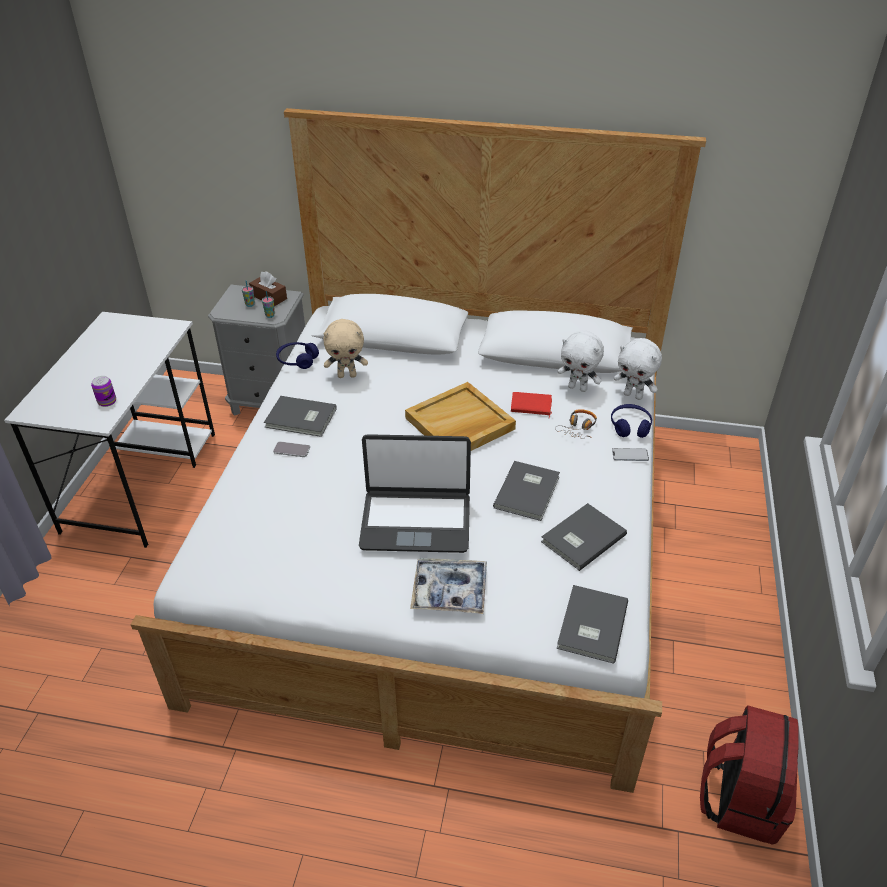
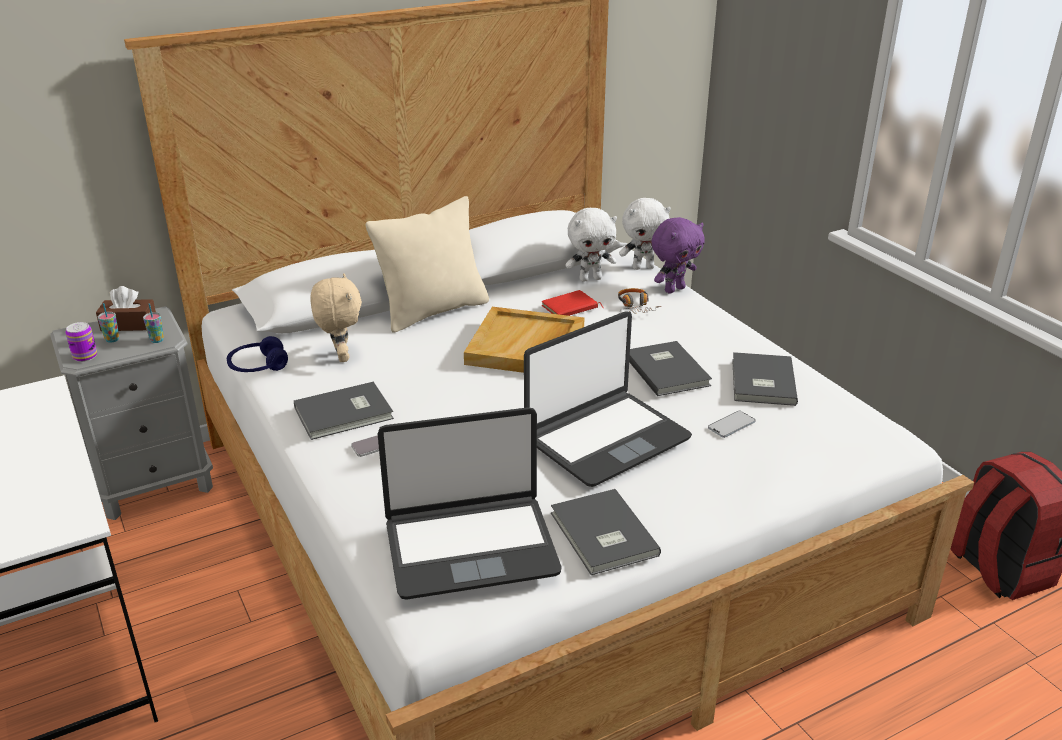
camera: 40 degrees left, 10 degrees down
can [91,376,116,407] -> can moved to [65,322,97,362]
beige plush toy [323,319,368,378] -> beige plush toy turned 60 degrees counterclockwise [310,274,362,362]
tray [410,558,487,614] -> none
grey book [557,585,628,664] -> grey book moved to [551,489,661,575]
blue headphones [611,404,652,438] -> purple plush toy [652,217,705,294]
phone [612,448,649,461] -> phone moved to [708,411,755,438]
none -> beige pillow [366,196,489,333]
none -> laptop [378,407,562,600]

